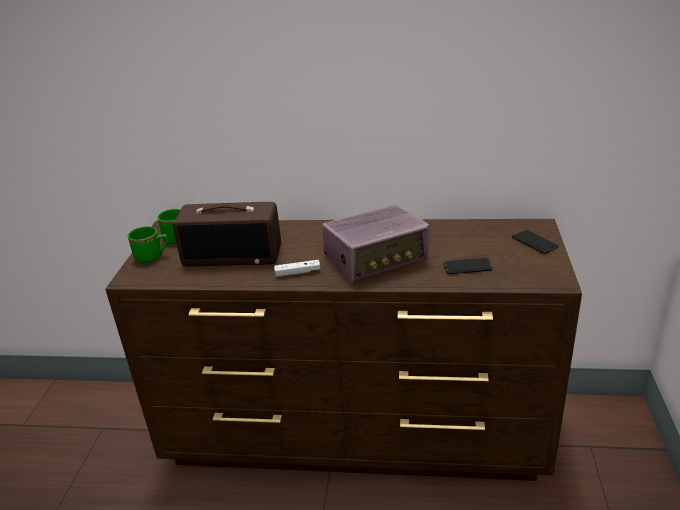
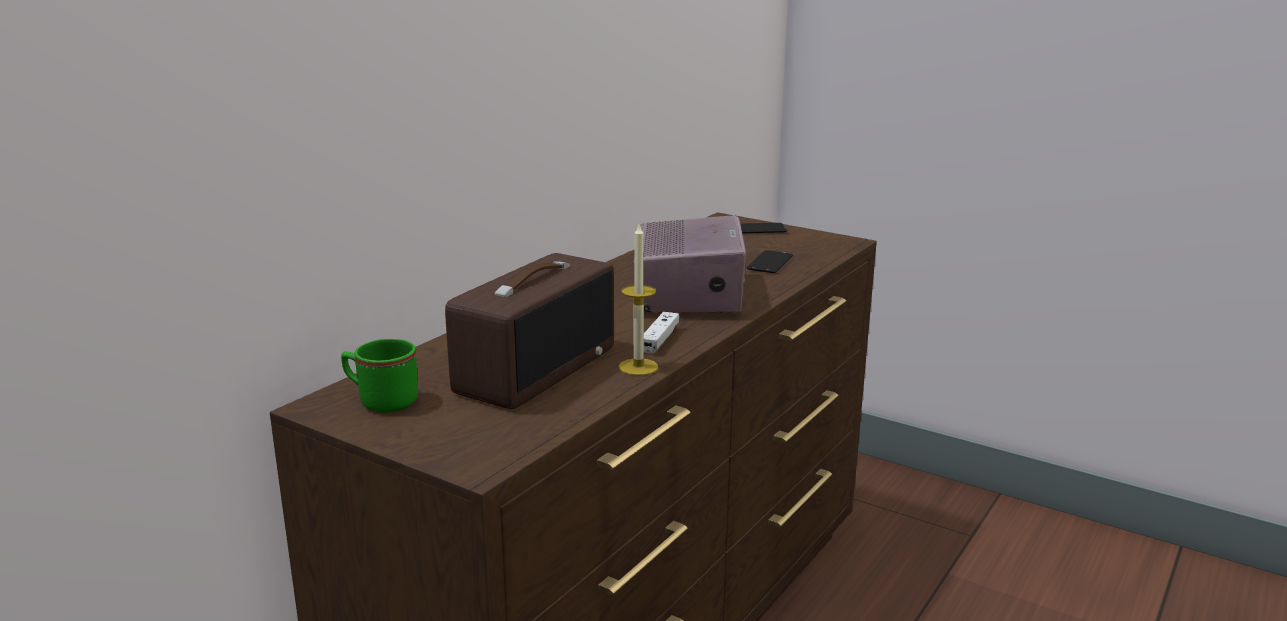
camera: 65 degrees left, 10 degrees down
green mug [128,226,168,263] -> none
none -> candle [619,225,658,376]

